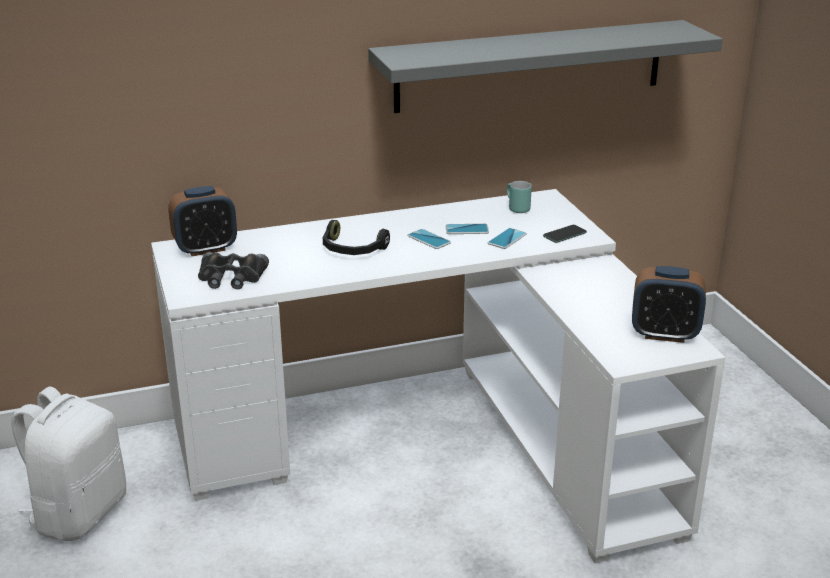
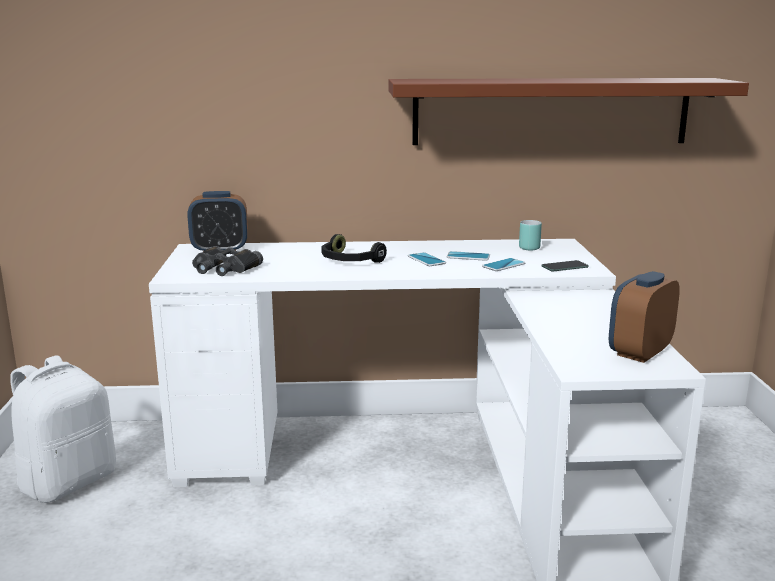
camera: 15 degrees right, 10 degrees down
grey shelf [368,20,723,113] -> brown shelf [389,78,749,145]
alarm clock [632,266,706,343] -> alarm clock turned 105 degrees clockwise [609,271,680,363]

